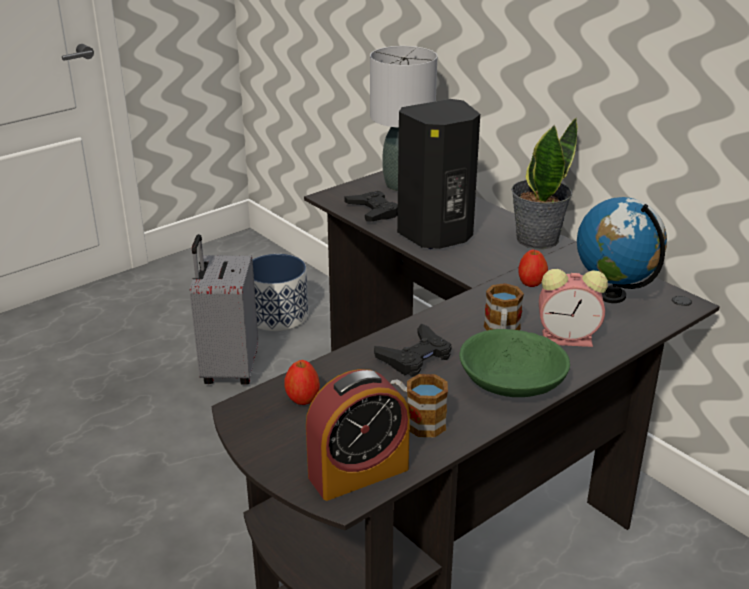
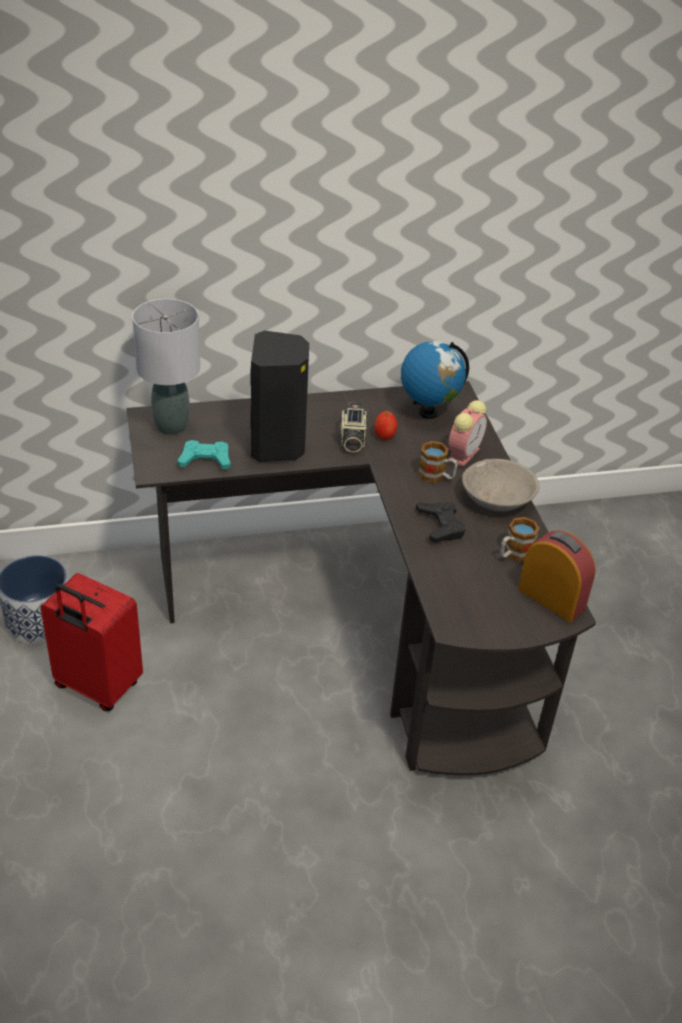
camera: 65 degrees left, 10 degrees up
grey suitcase [190,234,258,385] -> red suitcase [40,573,143,711]
apple [284,360,320,405] -> none
alarm clock [306,369,410,501] -> alarm clock turned 45 degrees counterclockwise [518,530,596,622]
black game controller [345,191,398,221] -> turquoise game controller [177,440,231,469]
green bowl [459,329,570,397] -> grey bowl [462,459,539,512]
potted plant [511,117,577,249] -> none
none -> camera [338,402,367,453]

